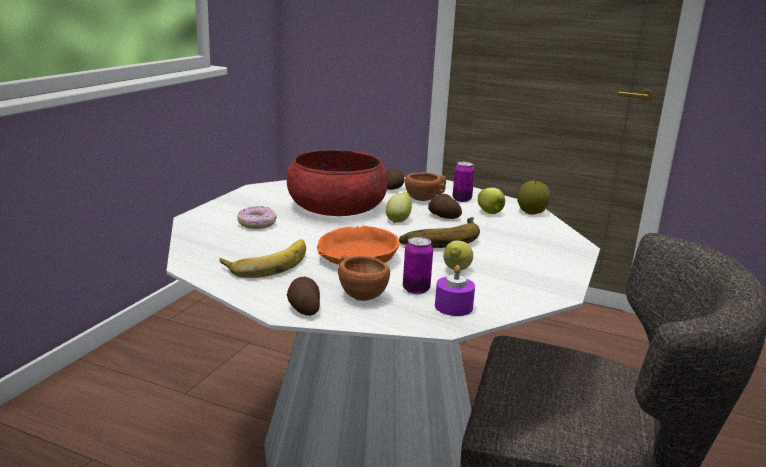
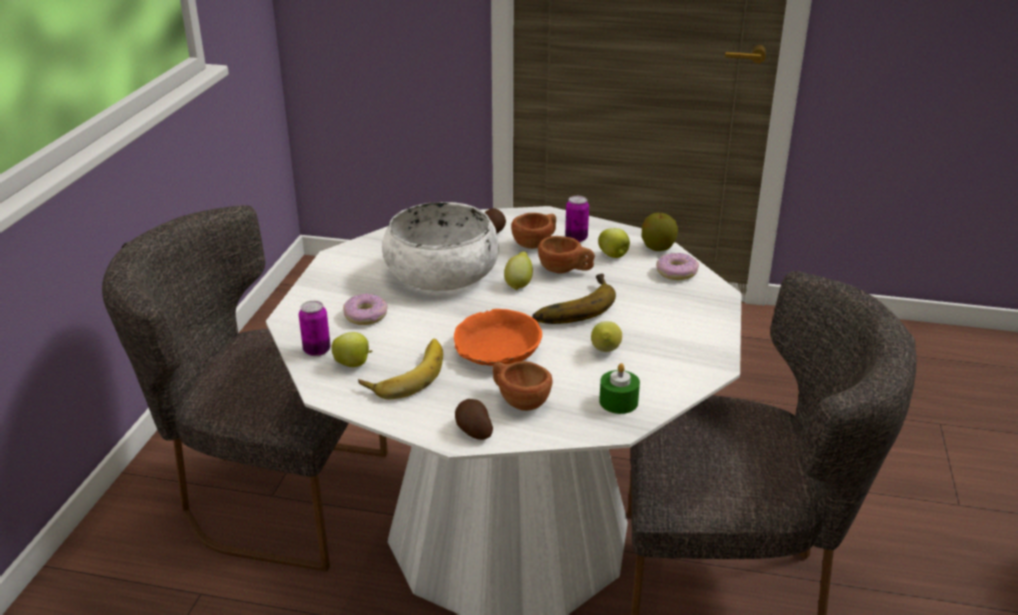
camera: 10 degrees left, 10 degrees up
red bowl [287,149,387,216] -> white bowl [382,202,499,291]
can [403,237,433,294] -> can moved to [299,301,331,356]
potato [428,194,462,219] -> brown cup [538,236,595,273]
purple candle [435,265,475,316] -> green candle [599,363,640,414]
none -> grey chair [102,205,388,572]
none -> apple [331,332,372,367]
none -> donut [656,253,699,280]

